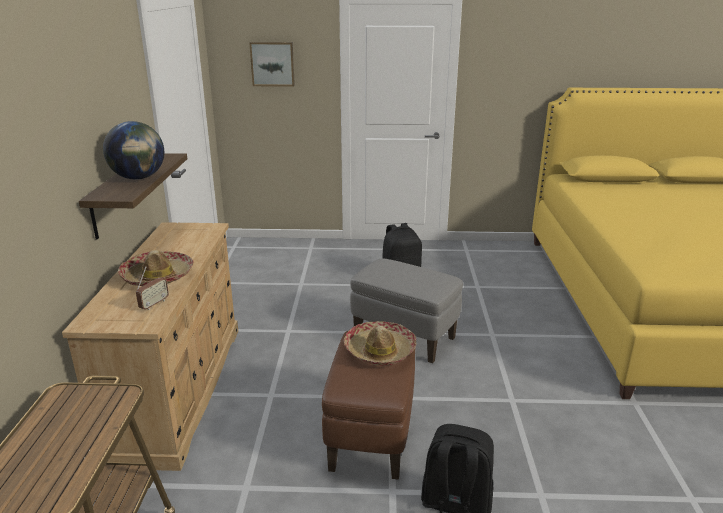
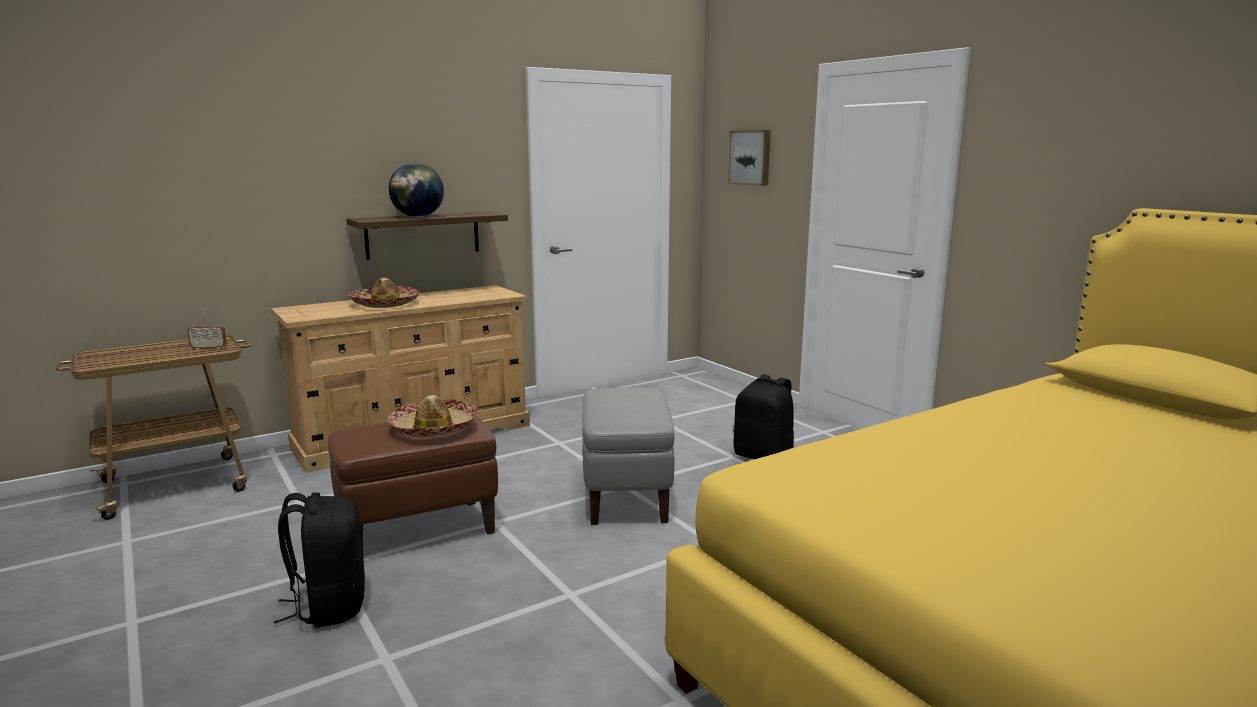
camera: 55 degrees right, 10 degrees down
radio [136,266,169,310] -> radio moved to [187,308,227,350]

